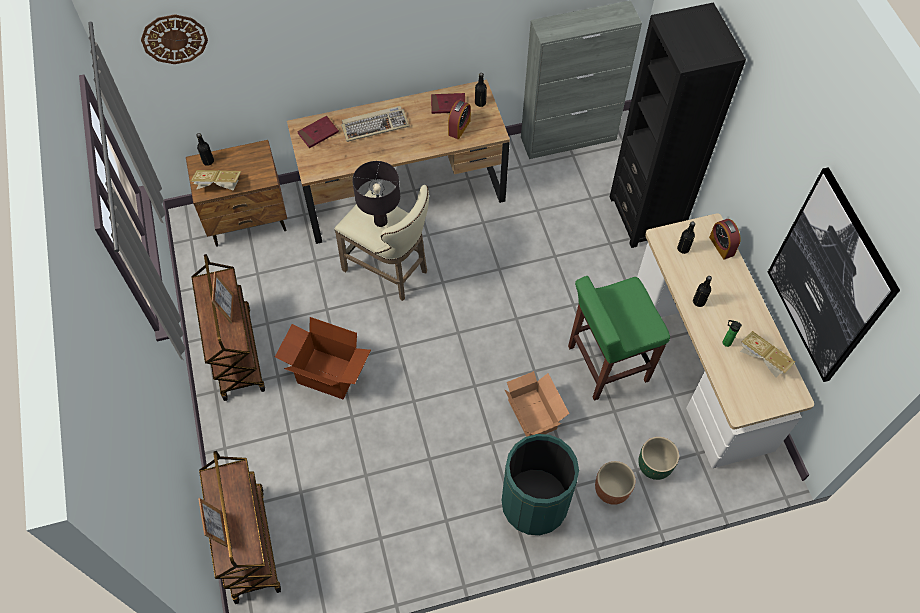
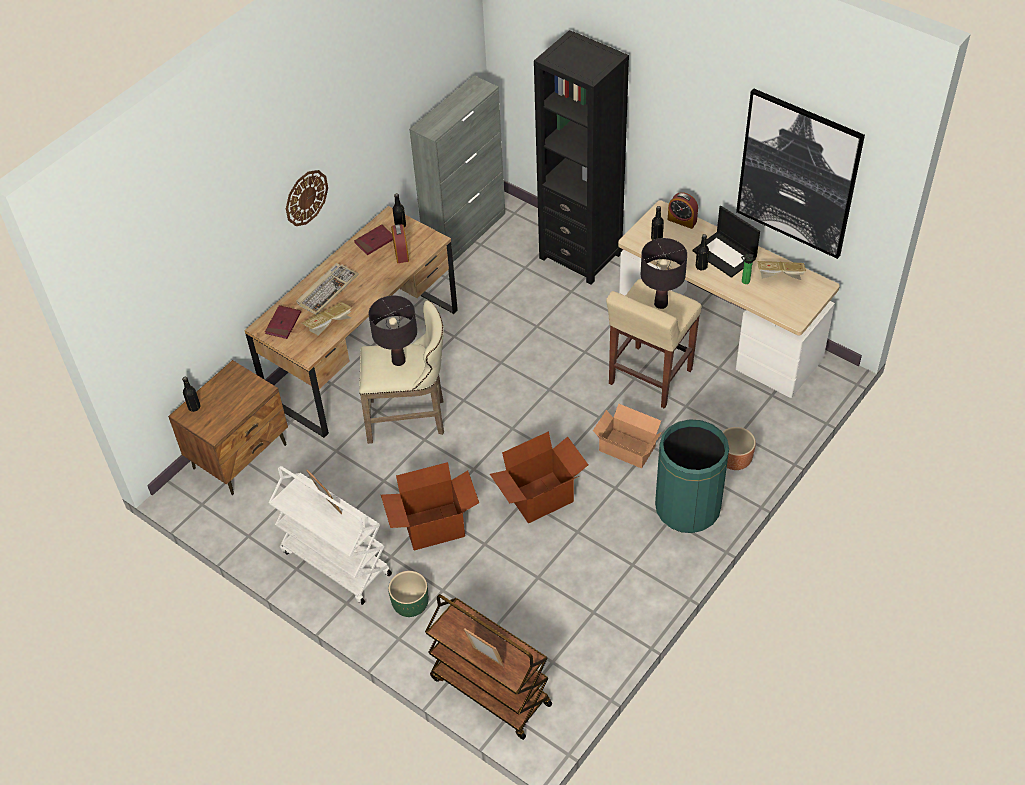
camera: 35 degrees left, 10 degrees down
wall clock [141,14,208,64] -> wall clock moved to [286,170,328,226]
book [191,170,241,190] -> book moved to [302,302,352,336]
brown cart [191,254,265,401] -> white cart [269,466,392,605]
green stool [568,276,670,401] -> beige stool [606,279,702,408]
green planter [638,437,679,480] -> green planter moved to [388,571,429,617]
none -> cardboard box [490,431,588,524]
none -> black table lamp [641,238,687,309]
none -> laptop [692,206,760,278]

